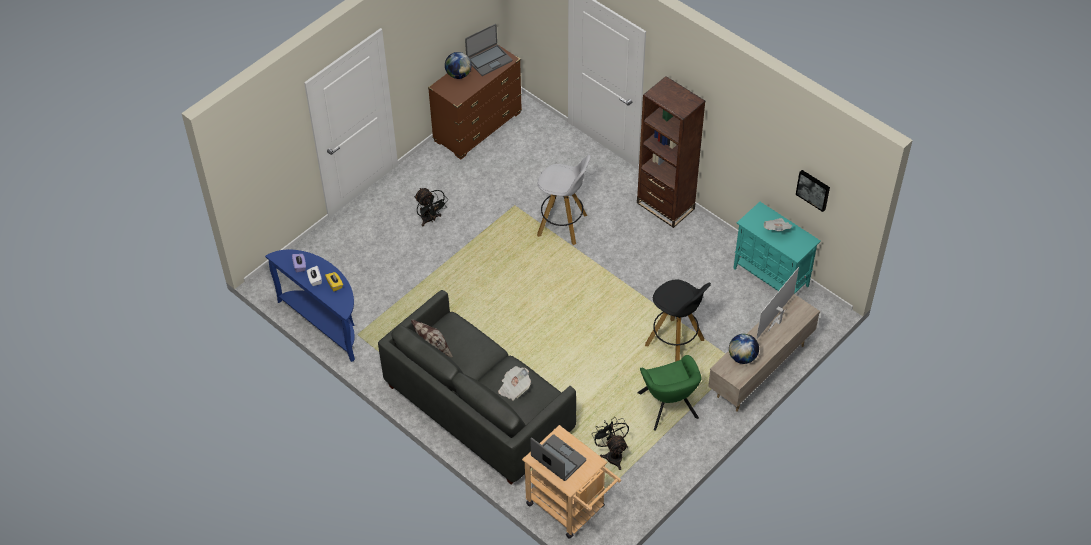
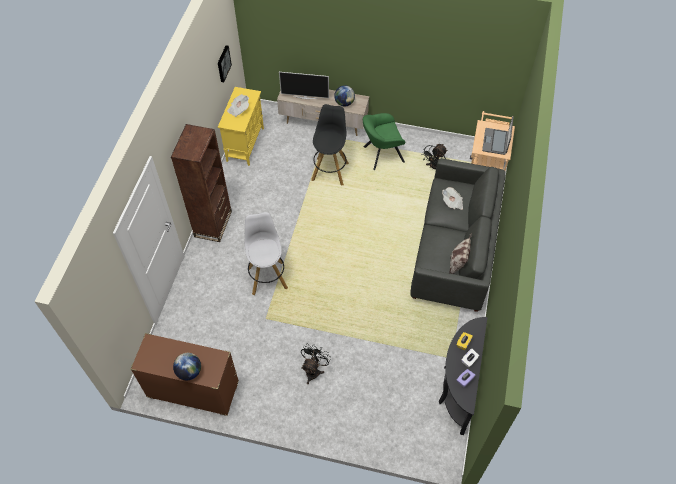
camera: 120 degrees left, 5 degrees up
blue console table [265,250,355,362] -> black console table [439,317,488,435]
laptop [465,24,512,76] -> none
green armchair [637,355,702,431] -> green armchair turned 150 degrees counterclockwise [363,113,405,170]
turquoise cabinet [733,202,821,294] -> yellow cabinet [218,87,264,166]

